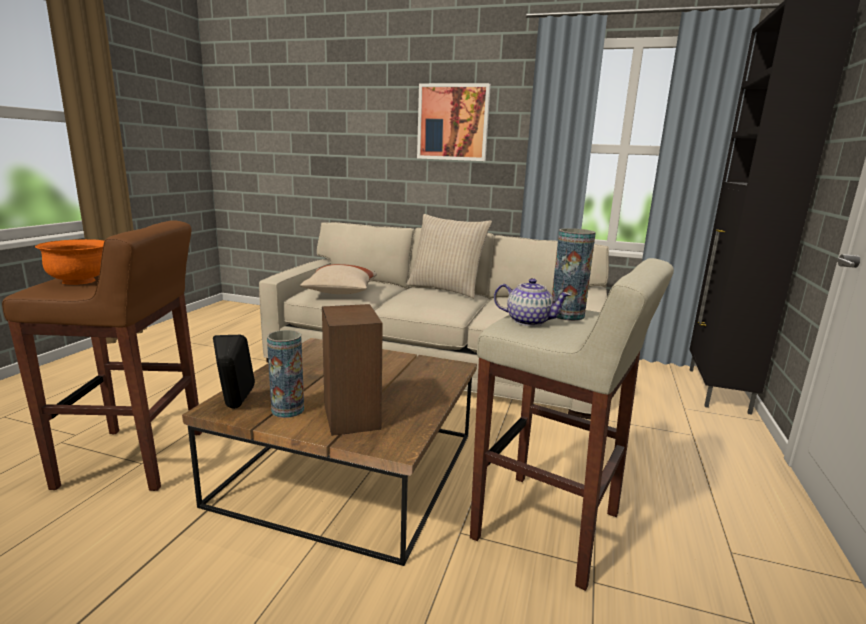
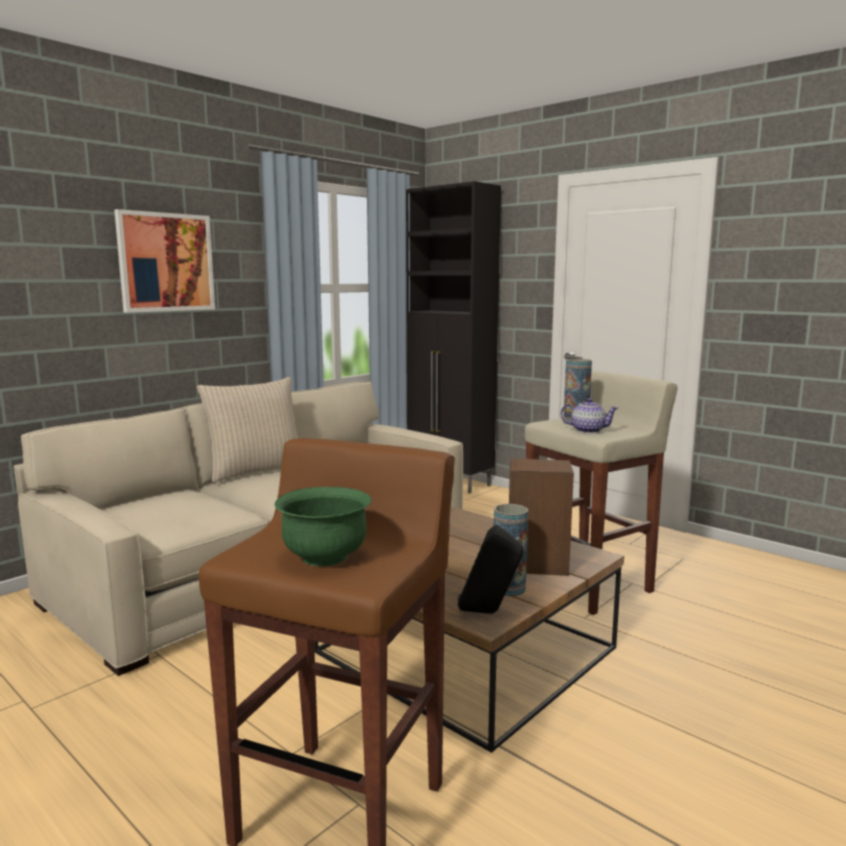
camera: 65 degrees left, 5 degrees down
orange bowl [35,239,104,285] -> green bowl [275,487,372,566]
beige pillow [300,264,377,294] -> none
teapot [494,278,571,326] -> teapot turned 60 degrees clockwise [560,398,618,433]

